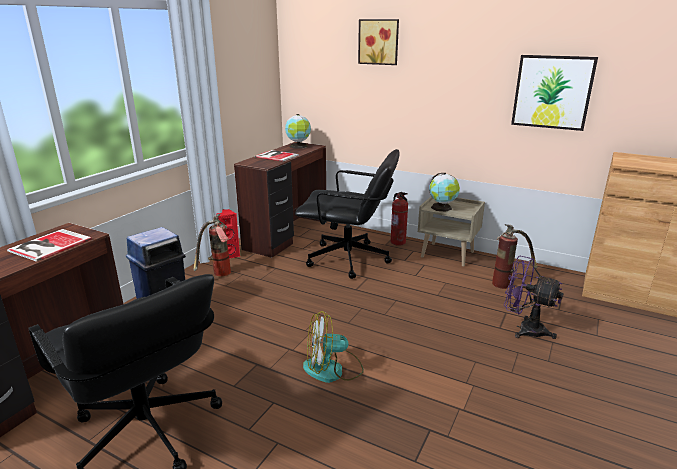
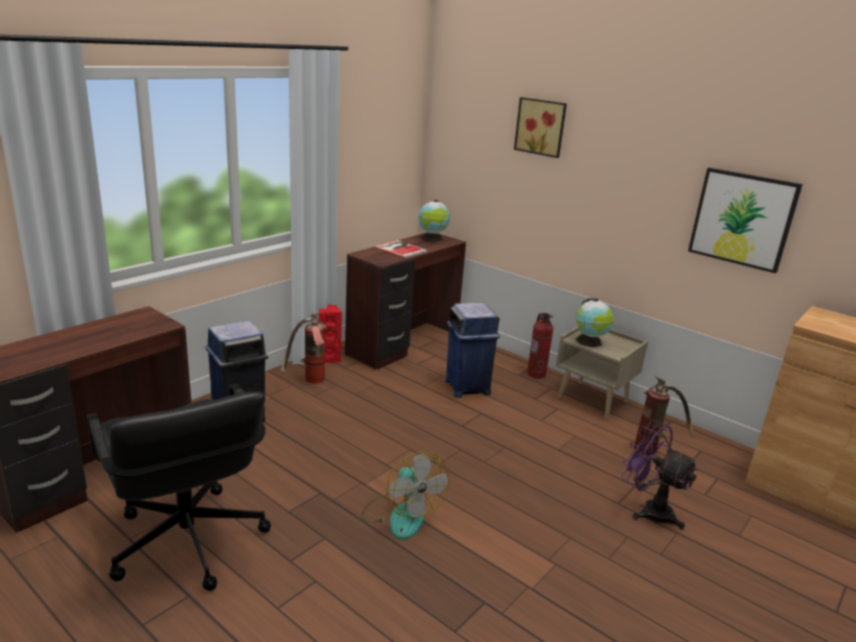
camera: 10 degrees right, 0 degrees up
book [7,229,92,262] -> none
black office chair [295,149,400,279] -> blue trash can [445,303,500,398]
fan [303,311,364,383] -> fan turned 120 degrees counterclockwise [361,452,449,540]

